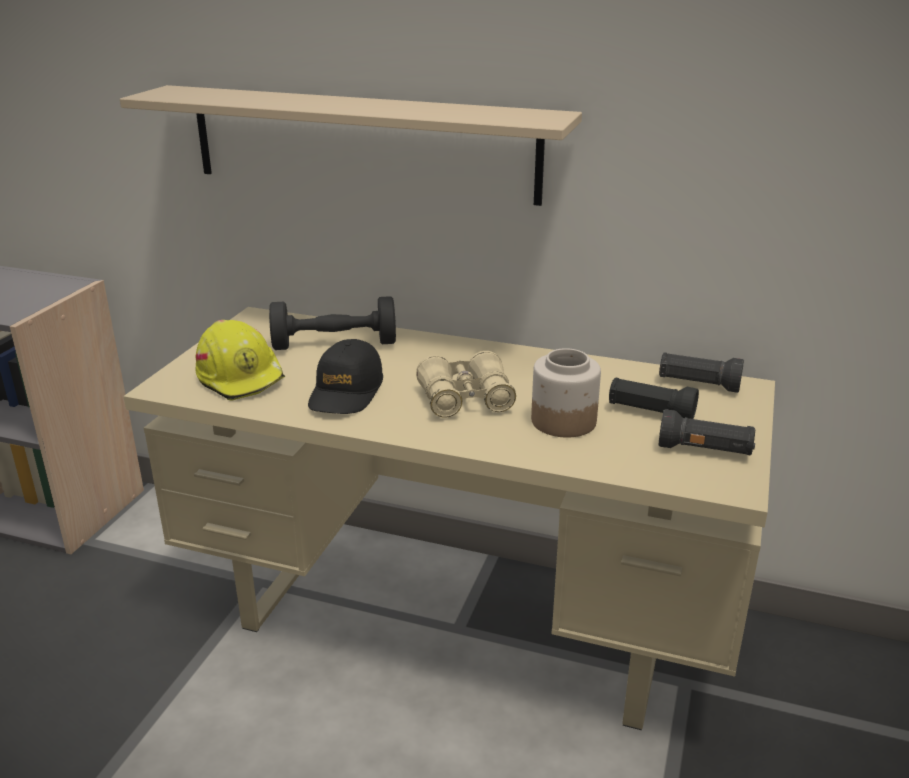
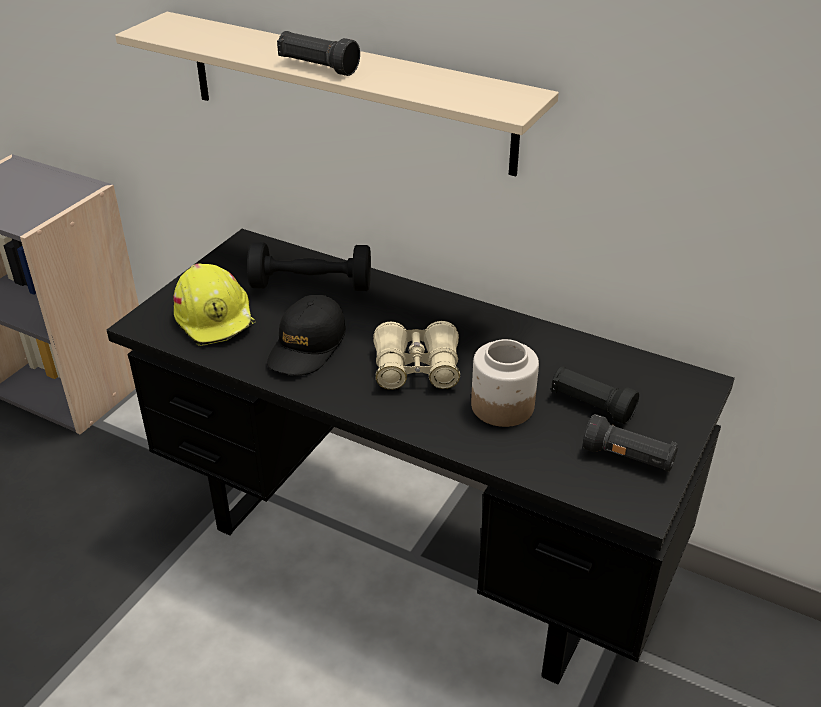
camera: 10 degrees right, 10 degrees up
beige desk [123,307,775,730] -> black desk [107,229,735,685]
black flashlight [659,352,744,393] -> black flashlight moved to [277,31,360,76]

